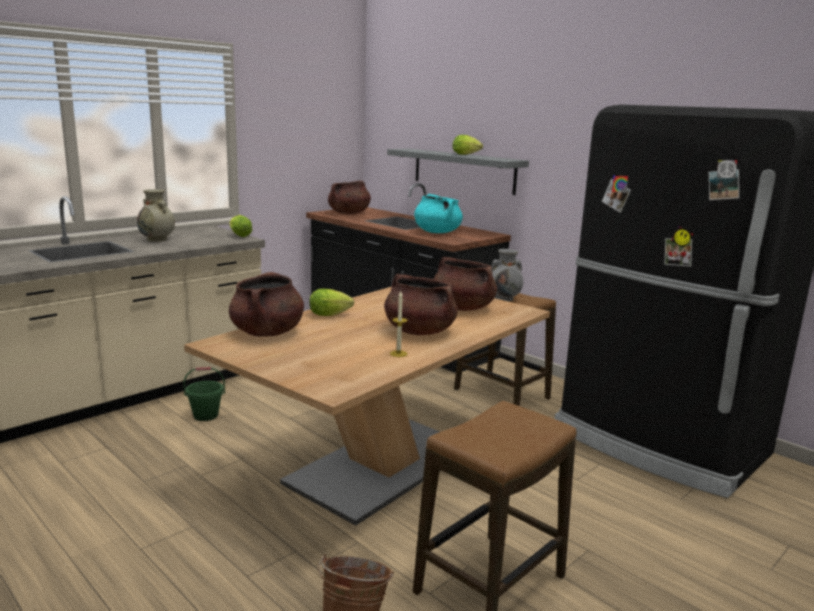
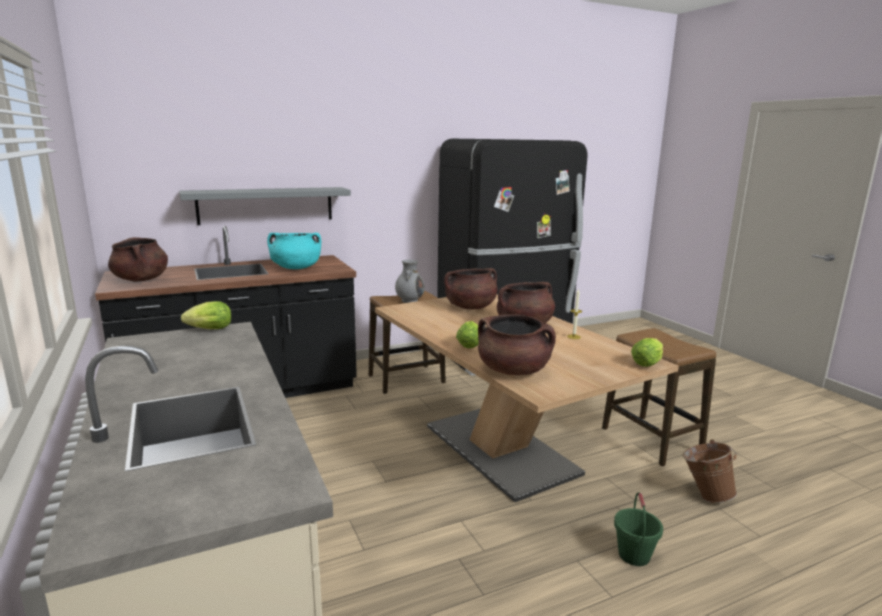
camera: 70 degrees left, 0 degrees up
beige vase [137,189,175,242] -> none
green bucket [183,367,225,421] -> green bucket moved to [614,492,663,566]
lettuce [452,135,483,155] -> lettuce moved to [631,338,663,367]

